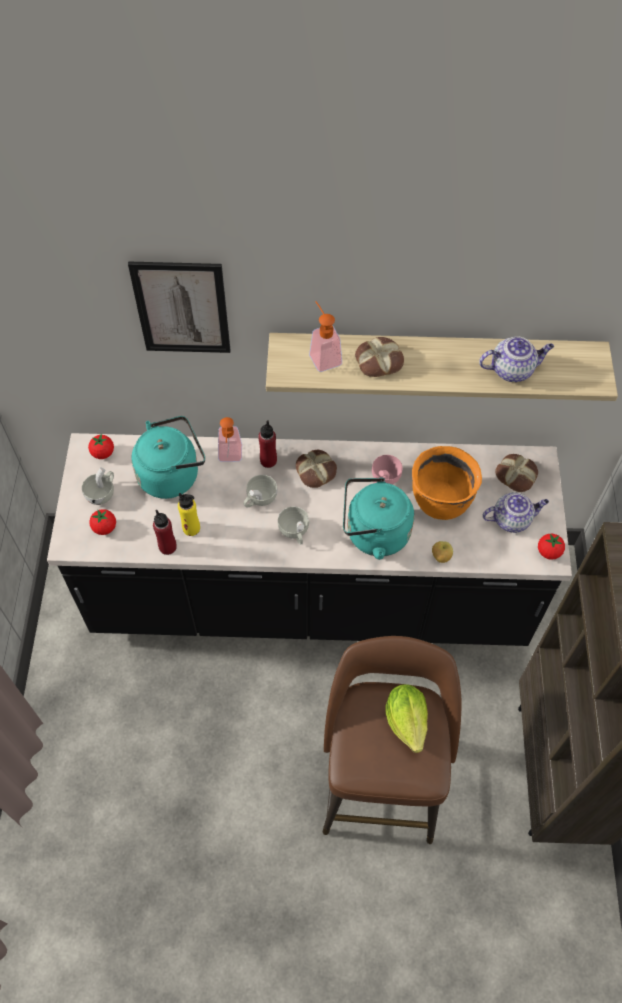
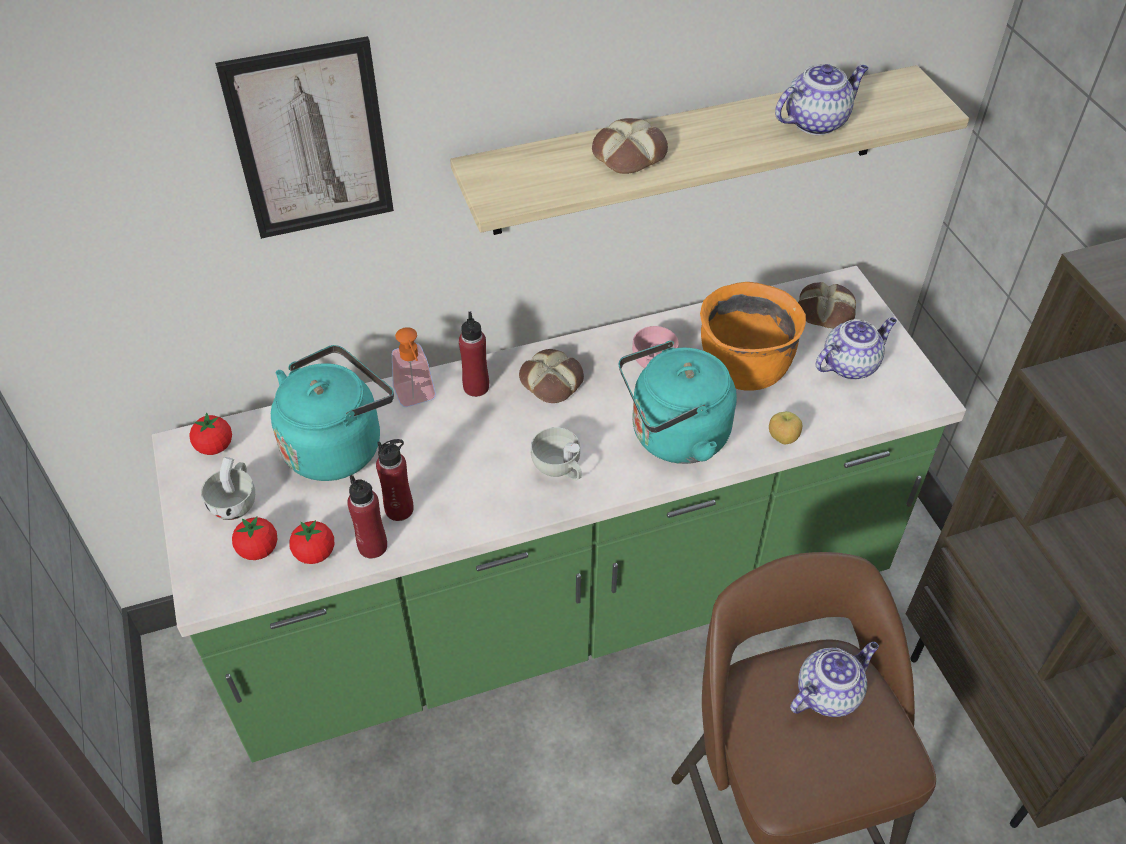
camera: 20 degrees left, 10 degrees down
black counter [47,433,572,646] -> green counter [152,266,966,762]
yellow bottle [178,493,200,536] -> red bottle [376,439,413,521]
white cup [244,475,277,508] -> none
soap dispenser [309,301,342,372] -> none
lettuce [385,684,428,753] -> teapot [790,642,879,717]
tomato [538,534,565,560] -> tomato moved to [289,520,334,564]

